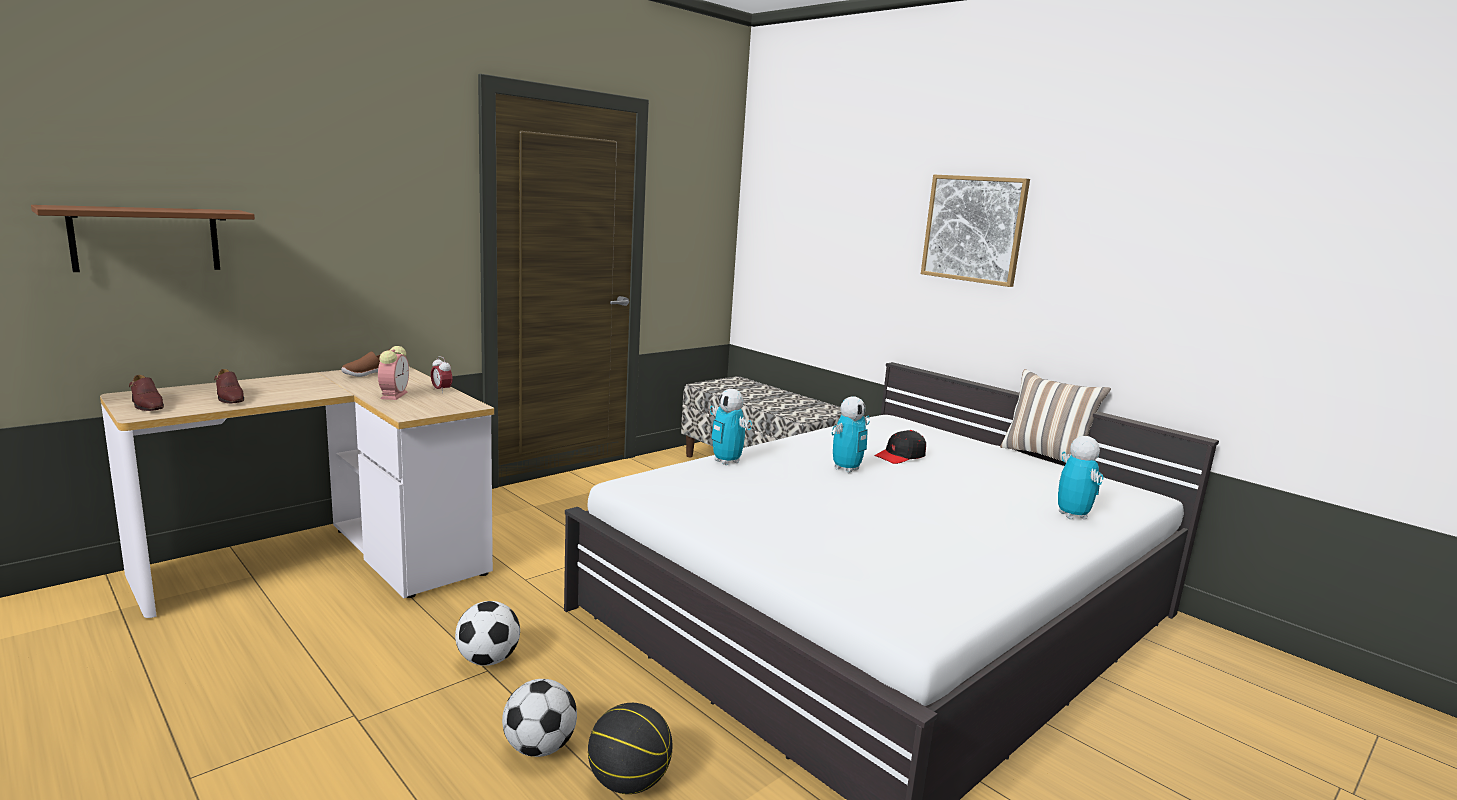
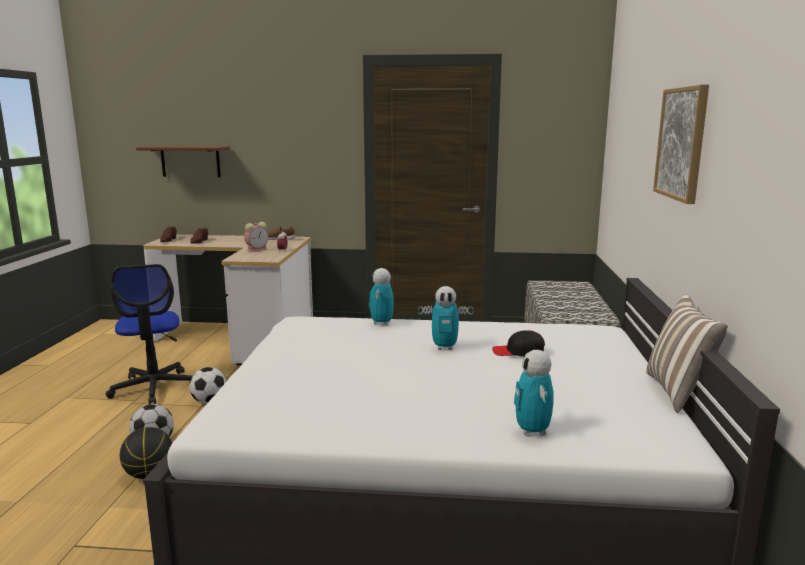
camera: 50 degrees right, 0 degrees up
toy robot [1058,436,1104,520] -> toy robot turned 135 degrees clockwise [514,350,554,436]
none -> office chair [105,264,192,405]

